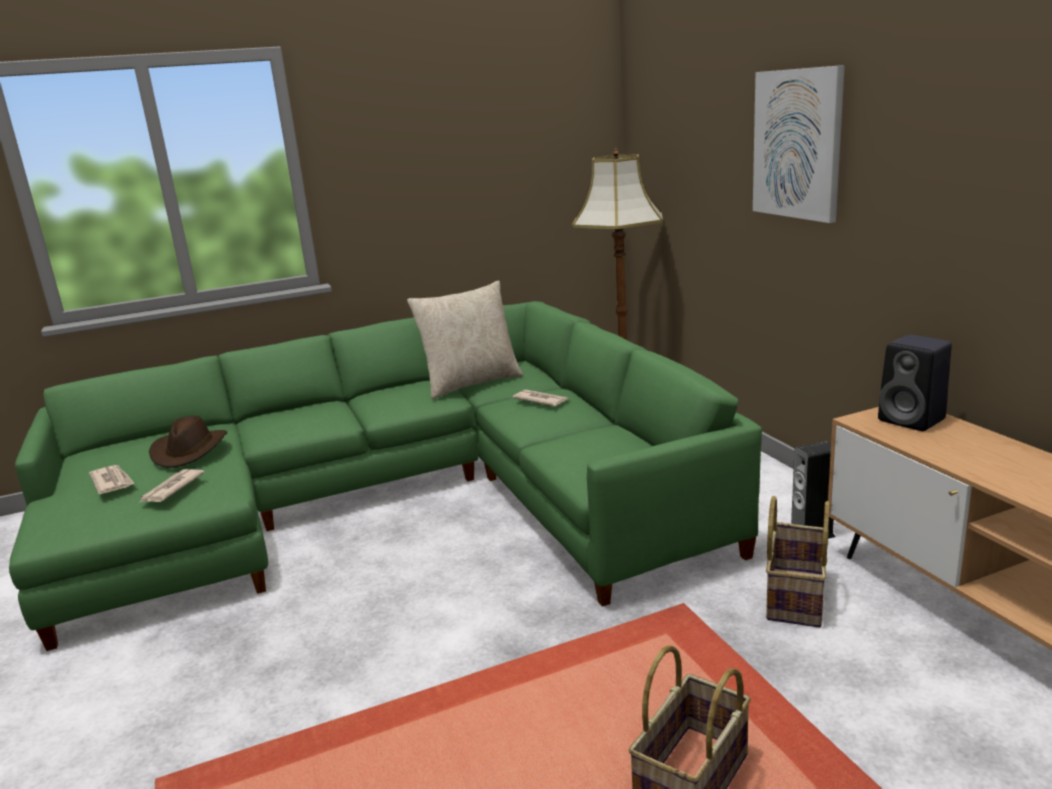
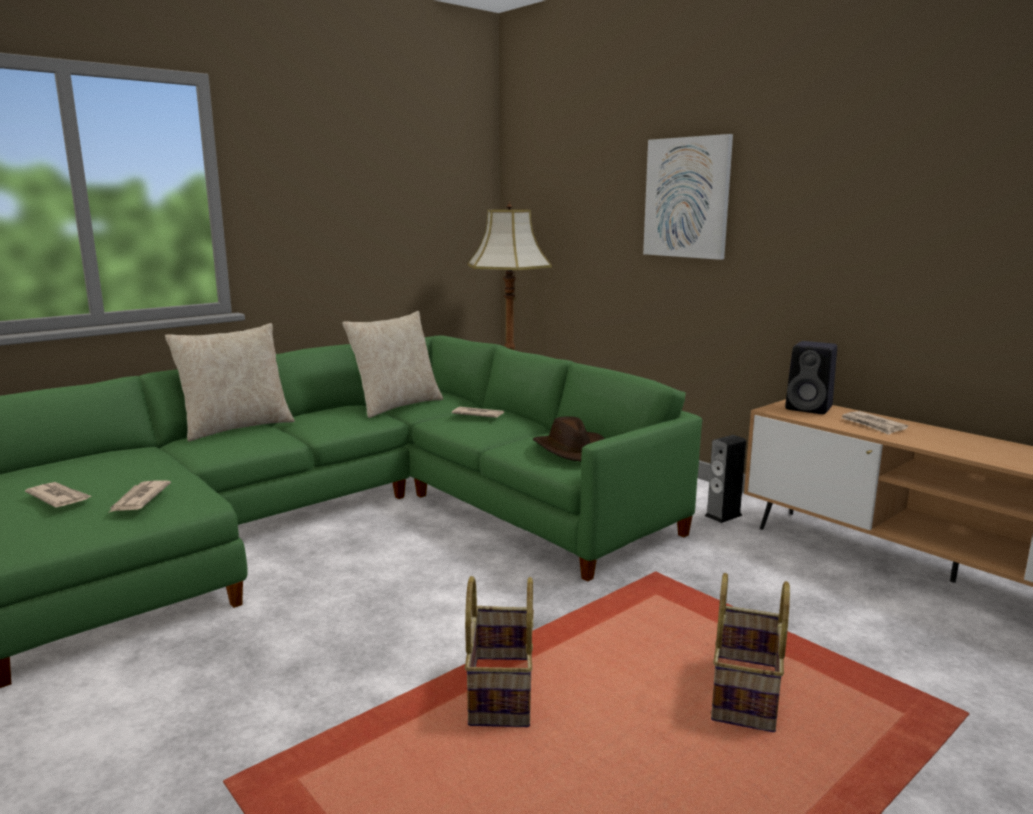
camera: 20 degrees left, 5 degrees down
brown hat [149,416,227,468] -> brown hat moved to [533,416,605,461]
basket [766,496,830,627] -> basket moved to [465,576,534,727]
none -> beige pillow [165,323,295,441]
none -> newspaper [842,411,908,435]

